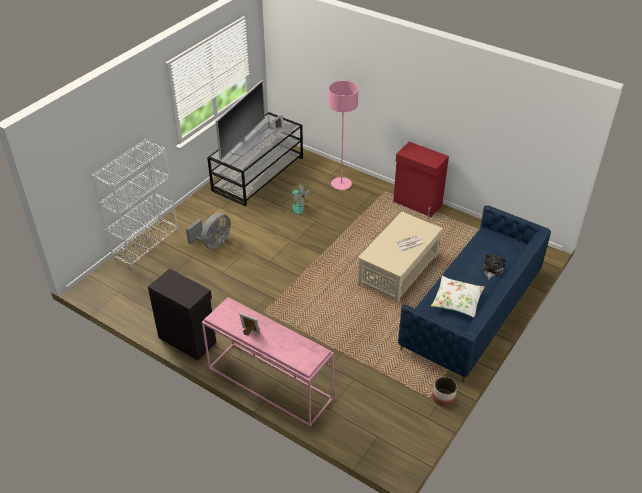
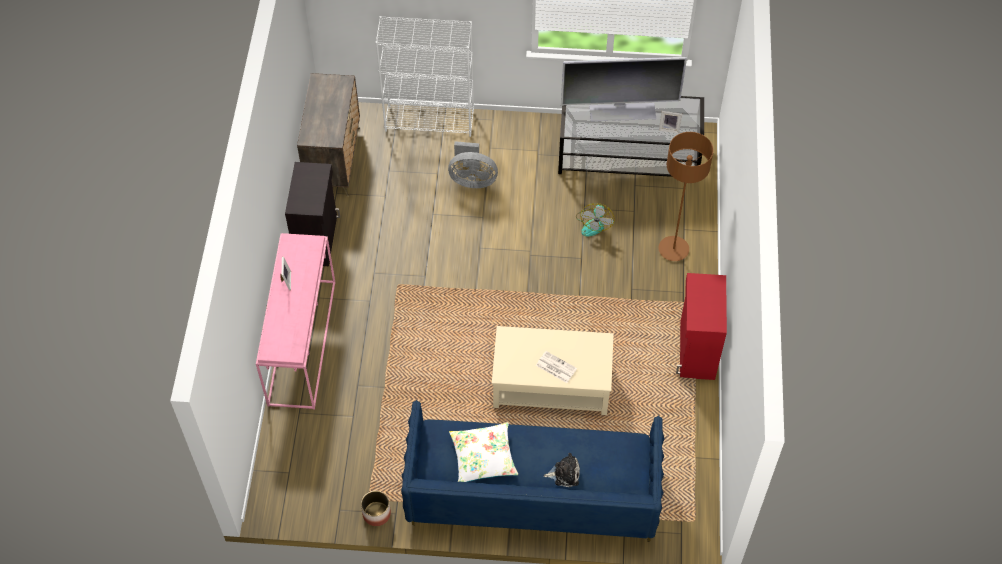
camera: 60 degrees right, 15 degrees up
pink floor lamp [328,81,359,190] -> brown floor lamp [659,132,713,261]
none -> dresser [297,73,360,196]

